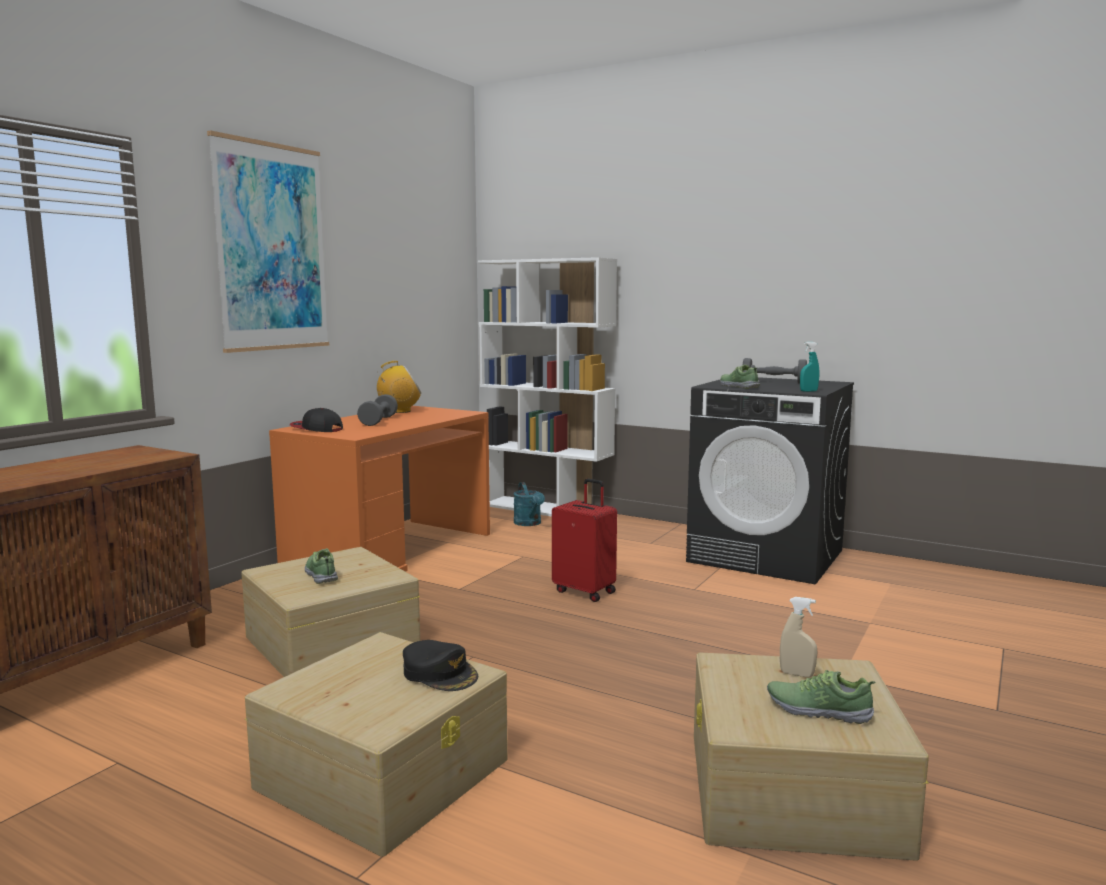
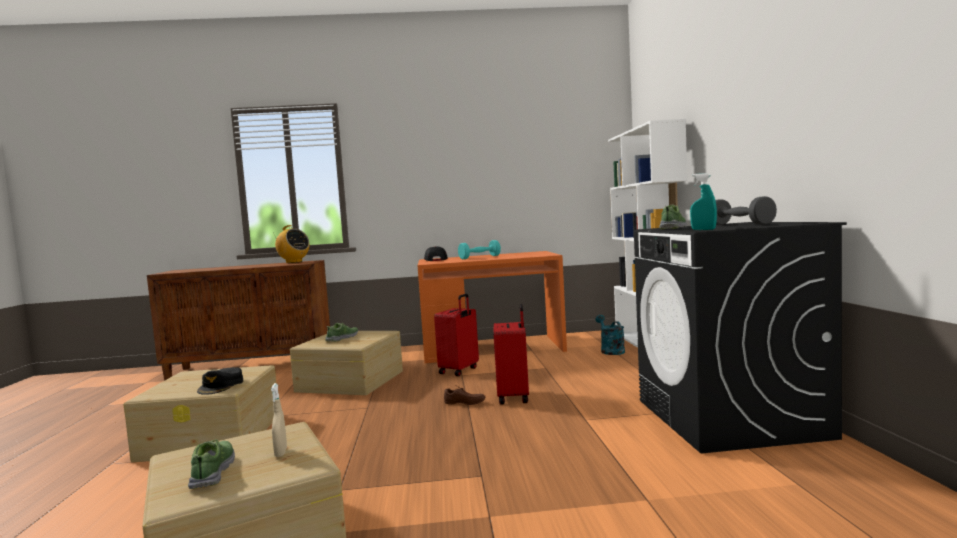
camera: 55 degrees right, 5 degrees down
picture [207,131,329,353] -> none
grey dumbbell [357,394,398,426] -> turquoise dumbbell [458,240,501,259]
radio [377,361,421,413] -> radio moved to [274,225,310,263]
turquoise watering can [514,482,545,526] -> turquoise watering can turned 135 degrees clockwise [595,315,625,355]
none -> red suitcase [434,294,479,376]
none -> brown shoe [444,385,486,405]

